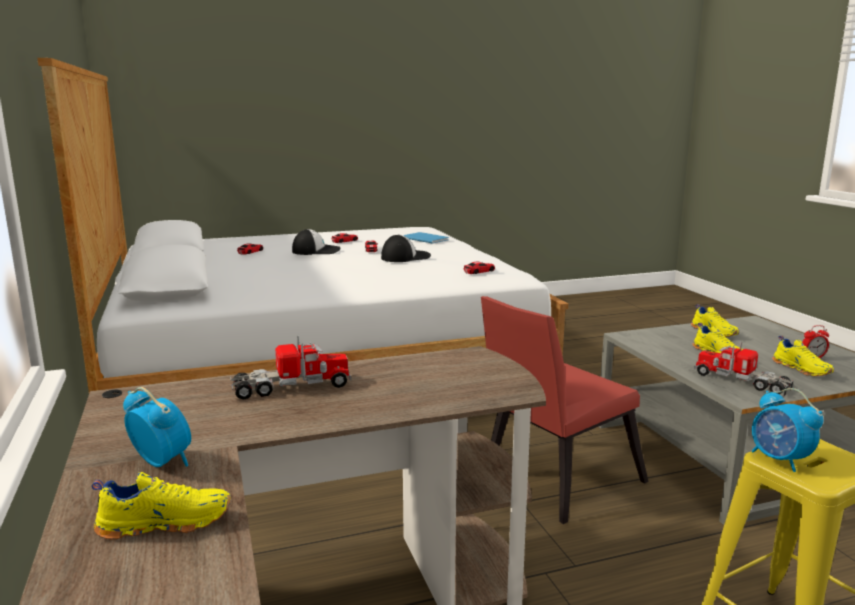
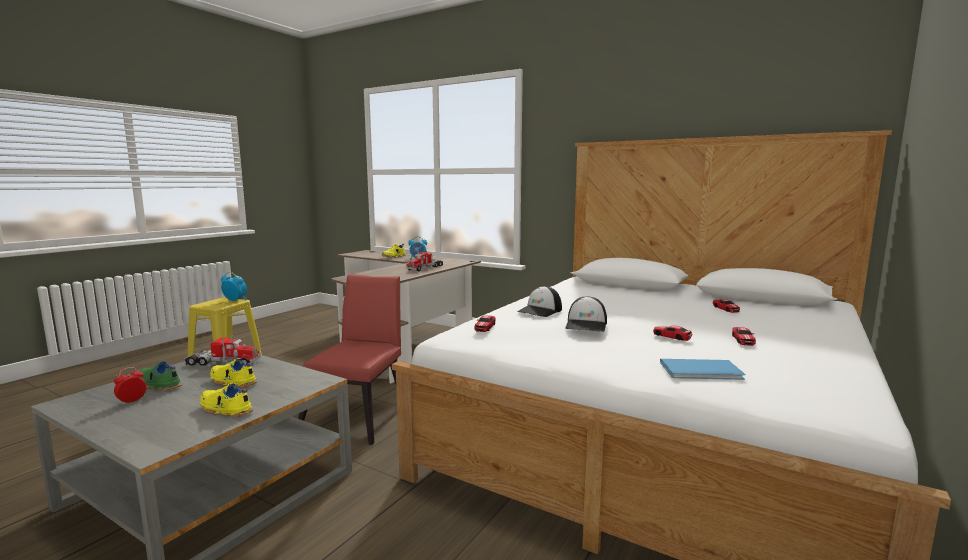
camera: 140 degrees right, 5 degrees down
cap [292,229,340,255] -> cap moved to [517,286,562,317]
yellow shoe [772,336,834,376] -> green shoe [140,361,182,391]

